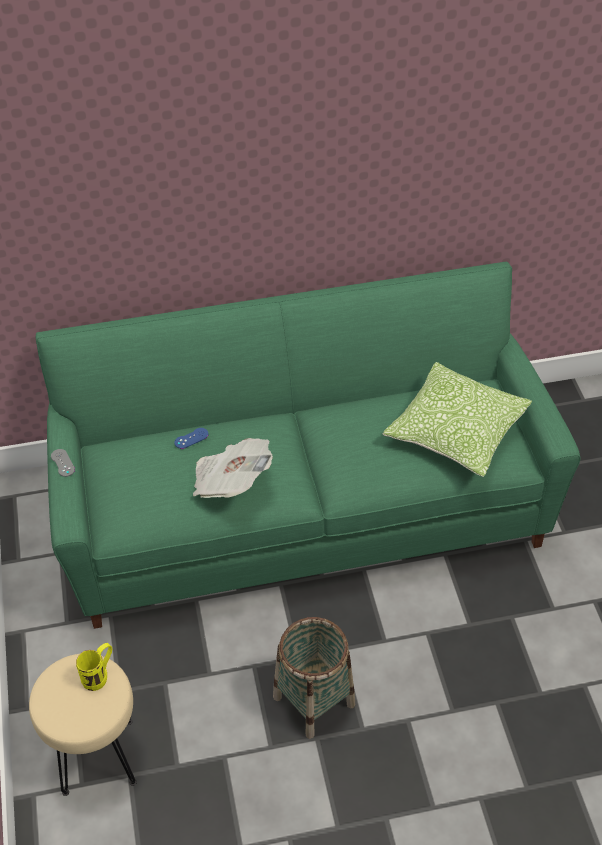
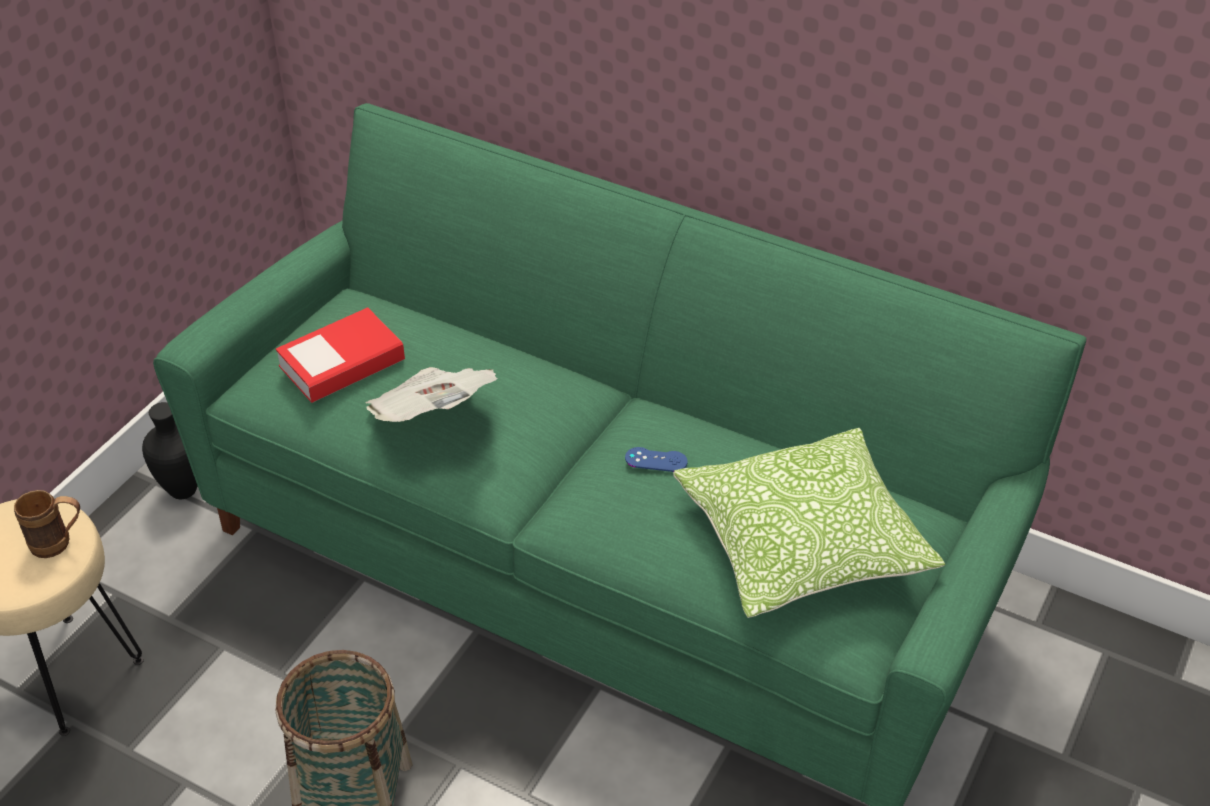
camera: 40 degrees right, 5 degrees down
grey game controller [51,449,75,477] -> none
yellow mug [76,643,112,691] -> brown mug [14,490,80,558]
blue game controller [174,428,208,449] -> blue game controller moved to [625,447,688,472]
none -> black vase [142,402,197,499]
none -> book [276,307,405,403]

